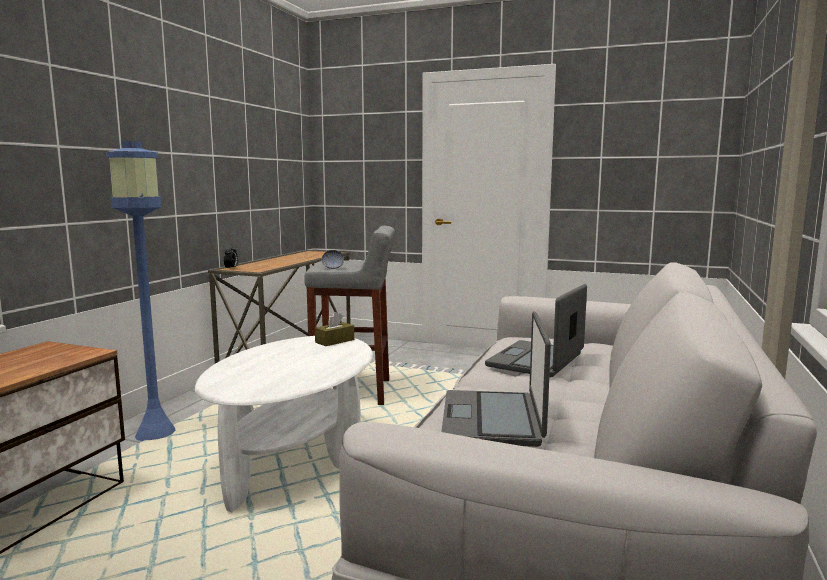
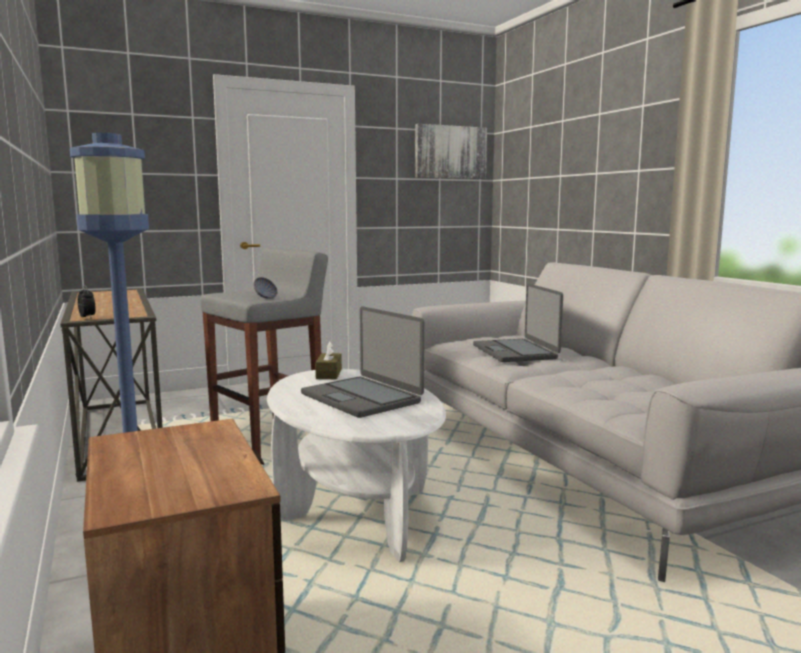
camera: 45 degrees left, 0 degrees up
laptop [441,311,551,447] -> laptop moved to [301,306,424,418]
none -> picture [415,124,487,179]

